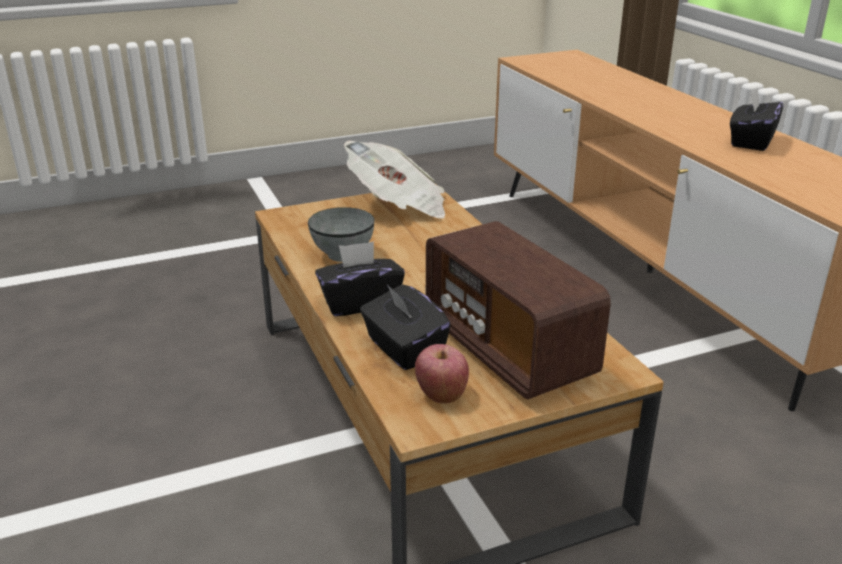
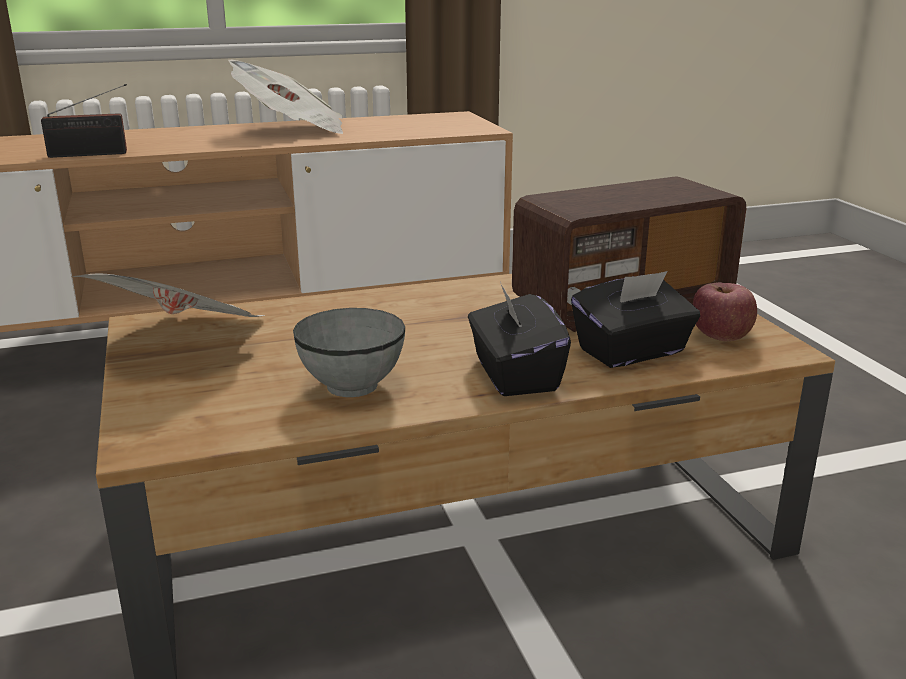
camera: 85 degrees left, 5 degrees down
black tissue box [730,87,783,151] -> newspaper [228,59,343,134]
none -> radio [41,84,127,158]

